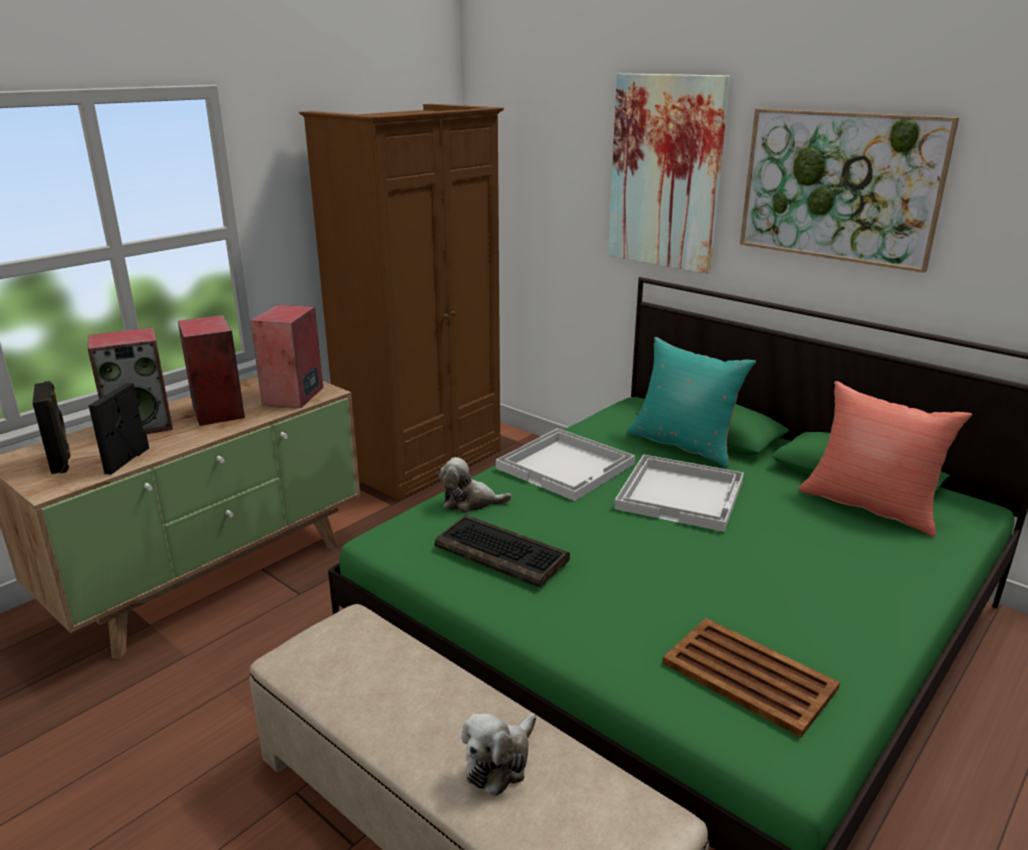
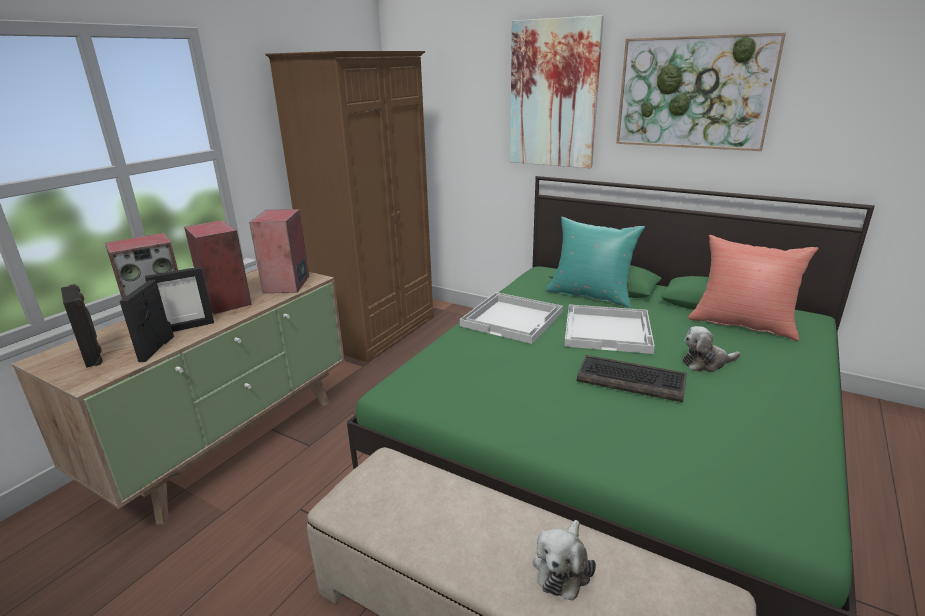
camera: 10 degrees left, 0 degrees up
keyboard [435,515,570,587] -> keyboard moved to [577,355,687,402]
plush toy [439,457,512,513] -> plush toy moved to [682,326,741,372]
brown tray [662,618,840,738] -> none
none -> picture frame [145,267,214,332]

